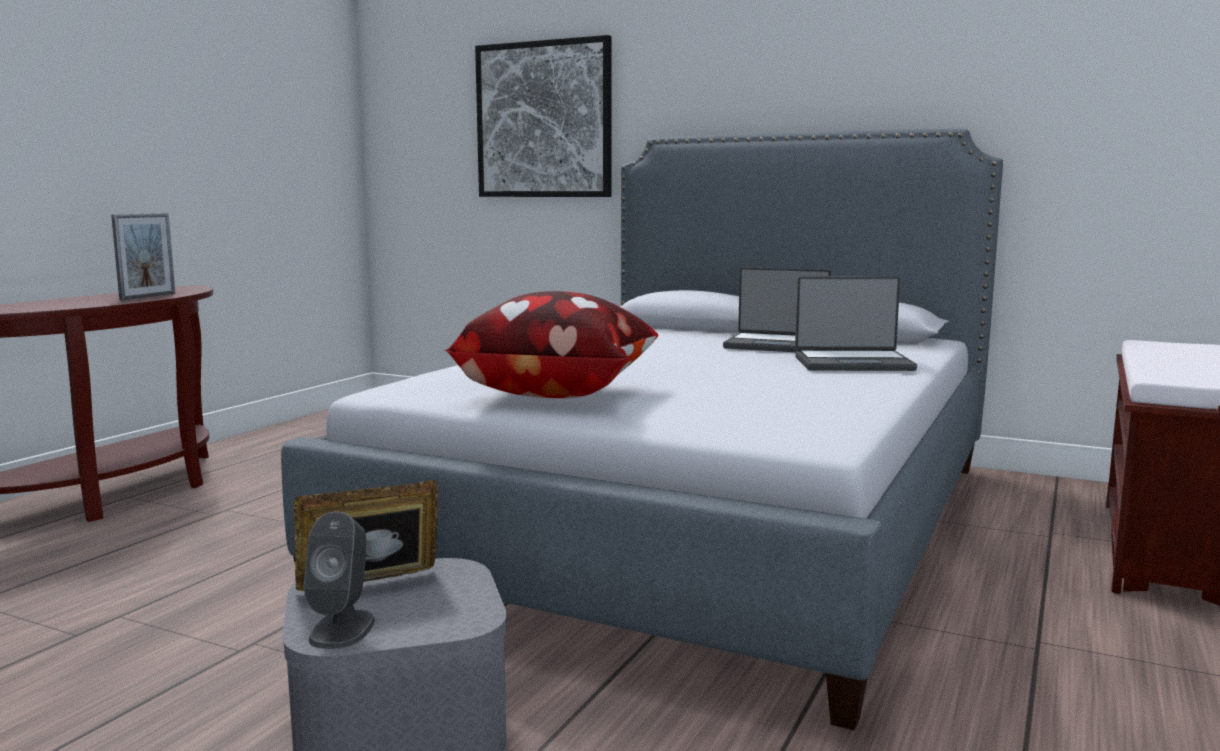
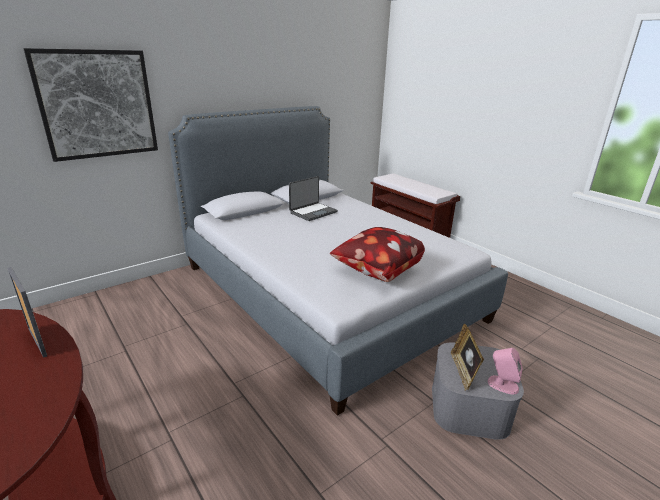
camera: 65 degrees left, 15 degrees up
grey speaker [303,512,375,649] -> pink speaker [488,348,523,395]
laptop [795,276,917,371] -> none

